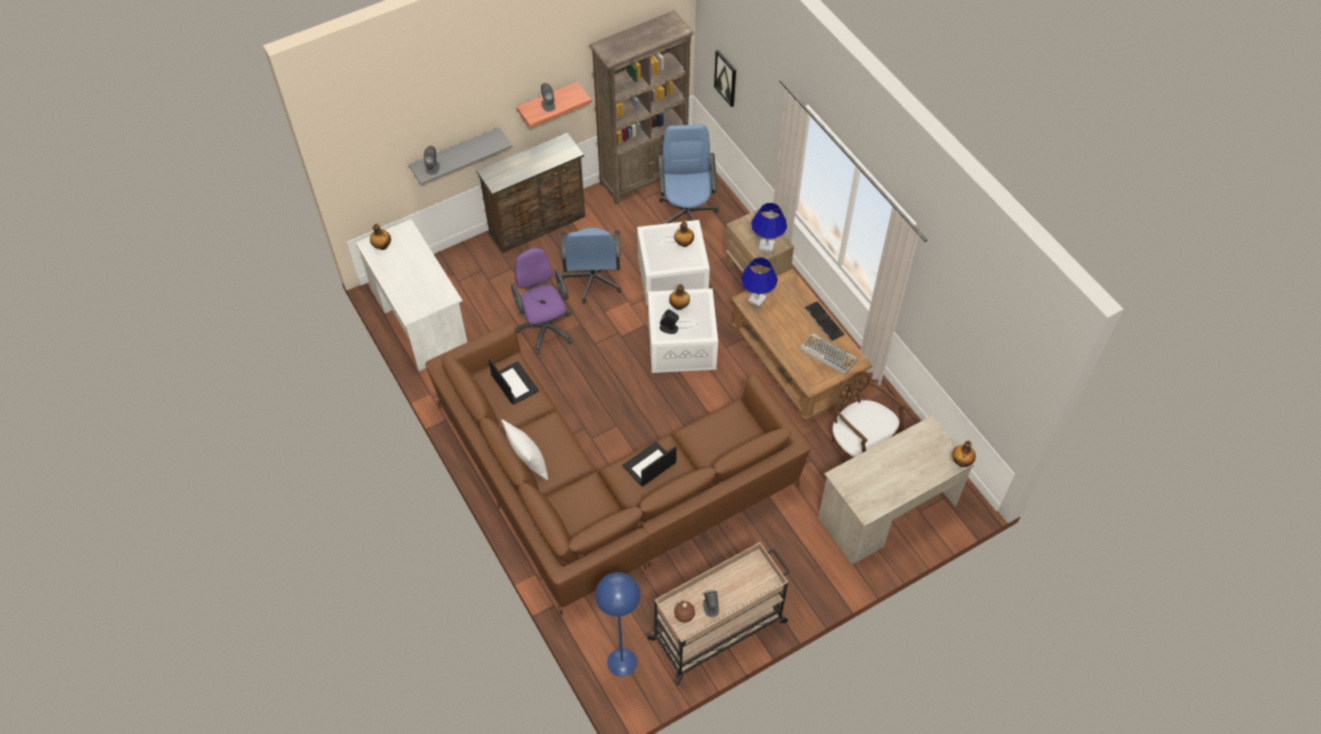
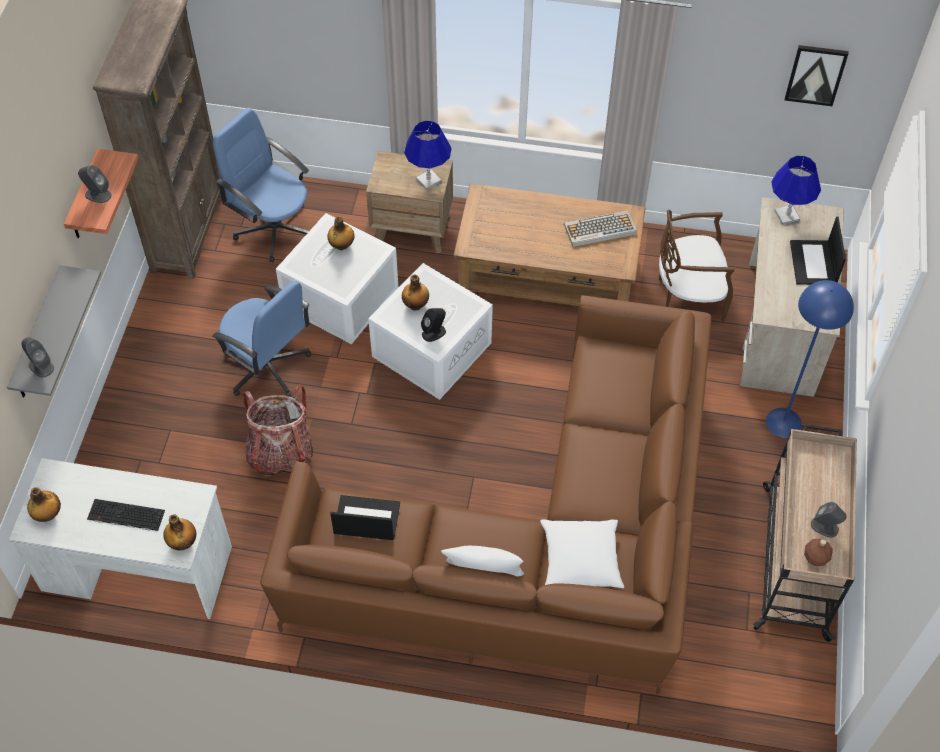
camera: 50 degrees left, 0 degrees up
brown dresser [477,133,585,253] -> none
purple office chair [511,247,573,354] -> backpack [242,385,313,477]
blue floor lamp [595,572,641,677] -> blue floor lamp moved to [766,280,854,438]
laptop [622,441,677,486] -> laptop moved to [790,217,846,285]
picture [714,50,736,107] -> picture moved to [785,45,849,106]
blue table lamp [741,257,778,307] -> blue table lamp moved to [771,156,821,225]
keyboard [805,301,845,341] -> keyboard moved to [87,499,165,531]
bottle [952,440,976,467] -> bottle moved to [163,514,196,550]
none -> white pillow [540,520,624,588]

